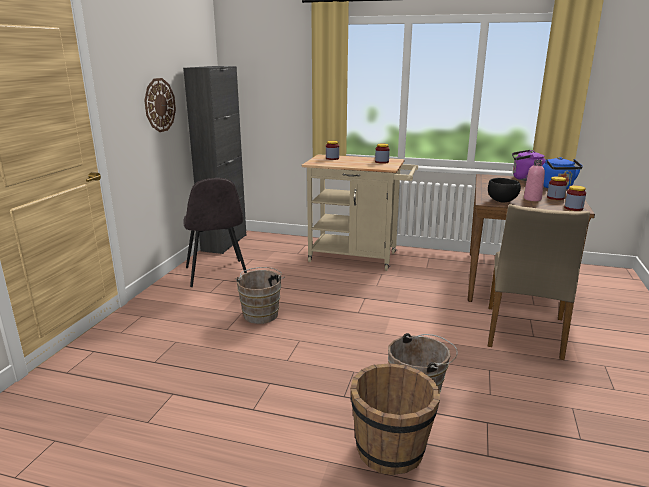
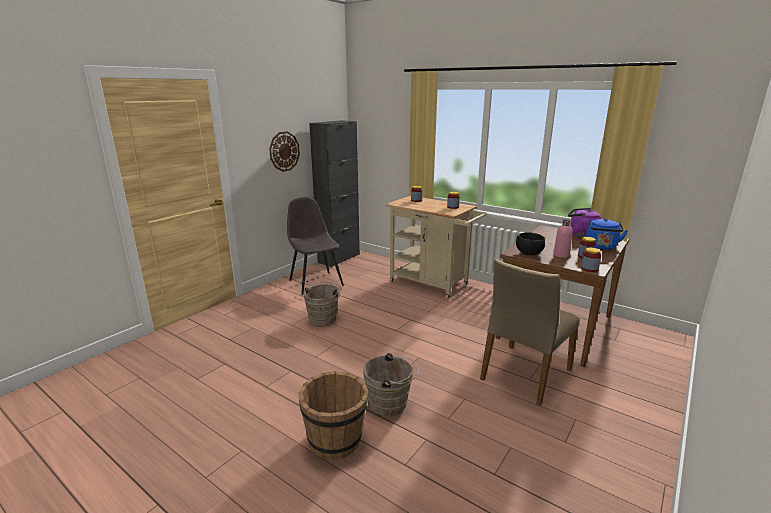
camera: 20 degrees right, 0 degrees up
grey chair [183,178,247,287] -> grey chair turned 150 degrees clockwise [287,197,344,295]

